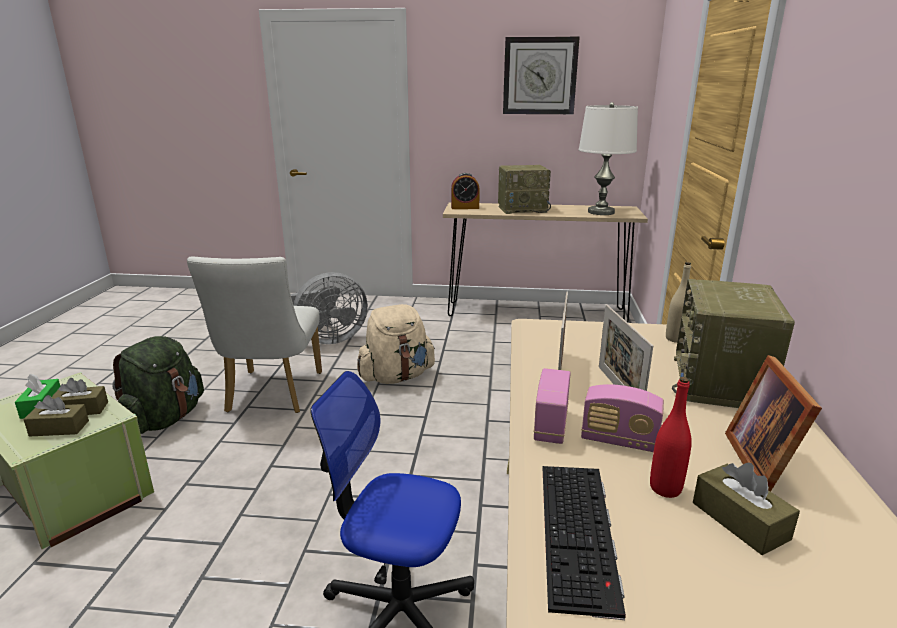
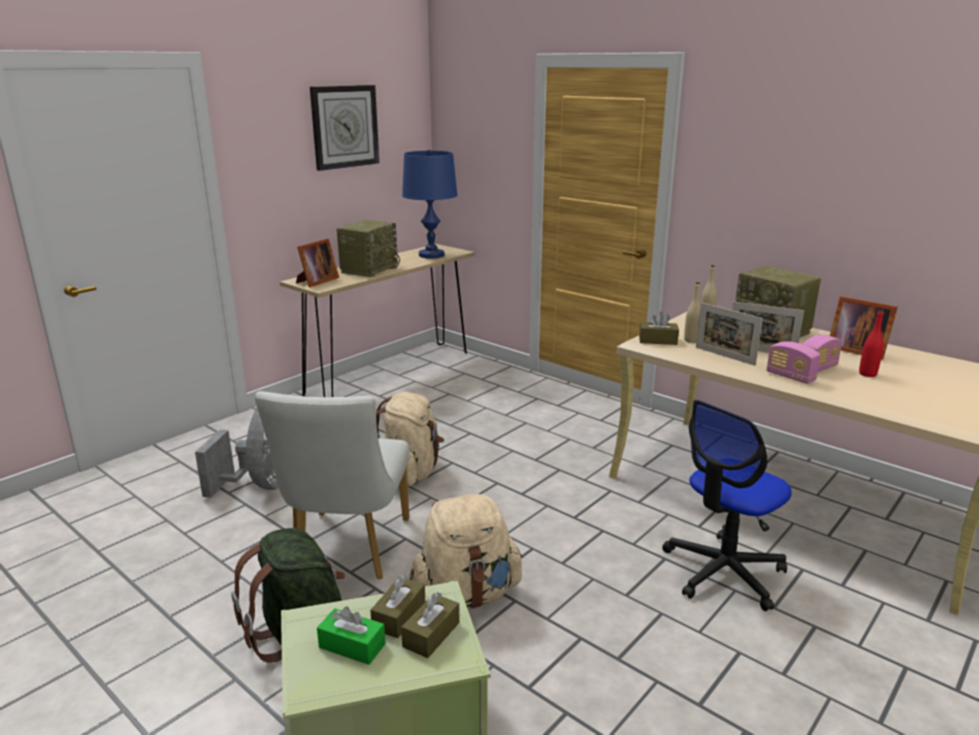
camera: 55 degrees left, 0 degrees up
white chair [187,256,322,413] -> white chair turned 60 degrees clockwise [255,391,409,579]
alarm clock [451,173,480,209] -> picture frame [296,239,339,287]
keyboard [543,466,626,620] -> none
white table lamp [579,102,638,215] -> blue table lamp [402,149,457,259]
brown tissue box [693,462,800,555] -> brown tissue box moved to [639,311,679,345]
none -> beige backpack [409,494,523,609]
none -> beige bottle [684,282,700,343]

